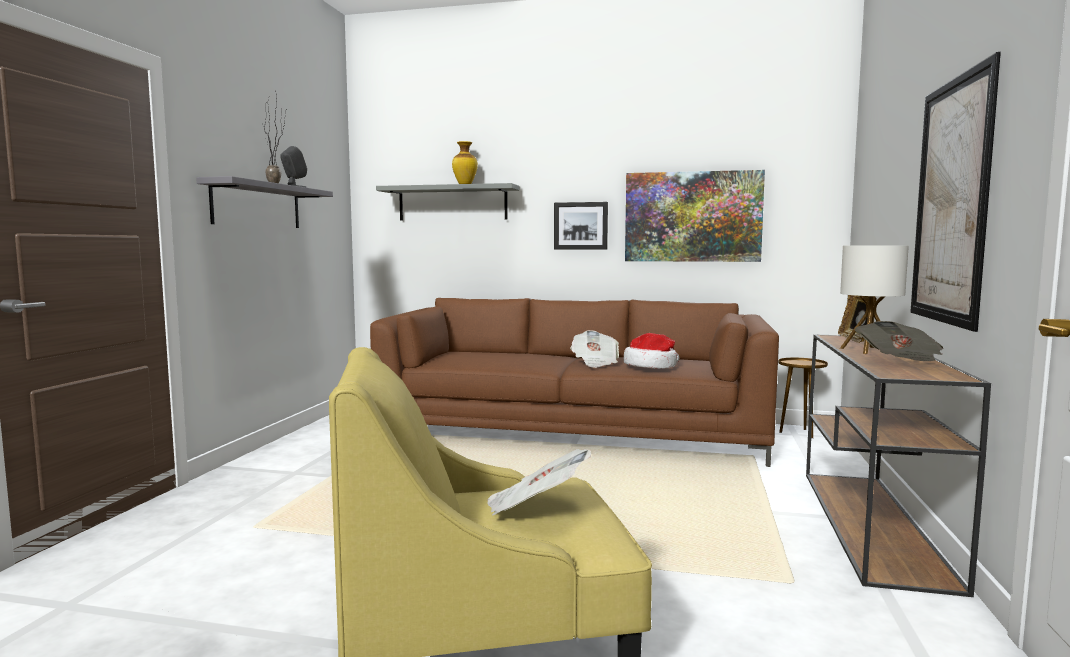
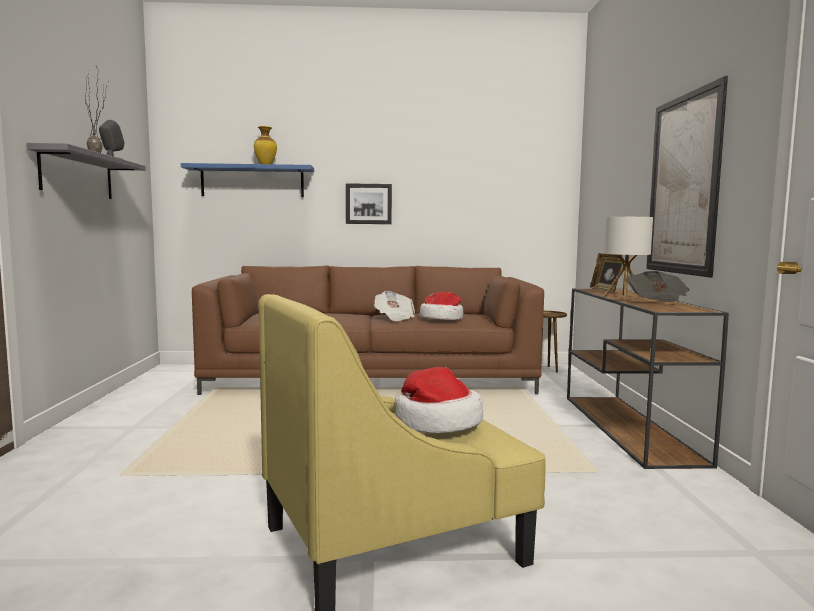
camera: 15 degrees left, 0 degrees up
grey shelf [376,183,519,220] -> blue shelf [181,163,314,197]
newspaper [487,449,592,515] -> hat [394,367,483,433]
picture [625,170,765,262] -> none

